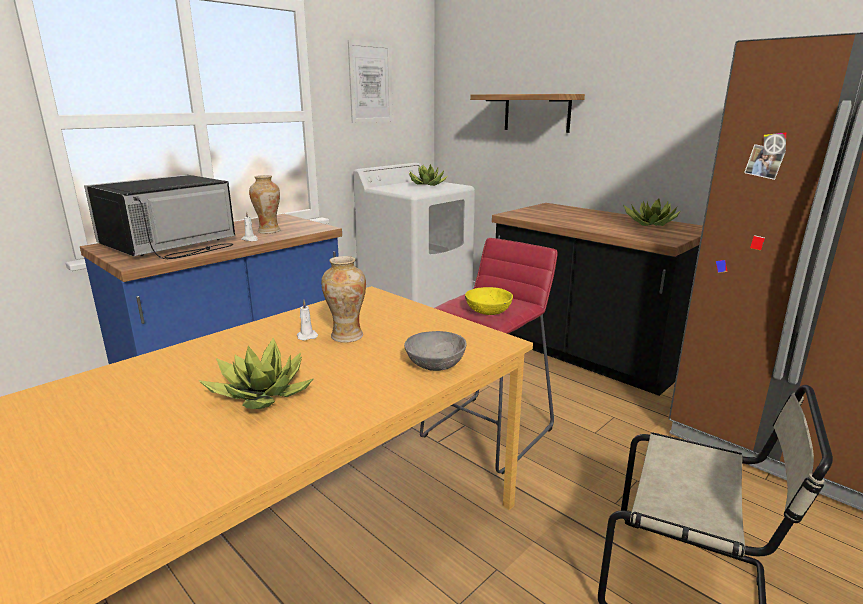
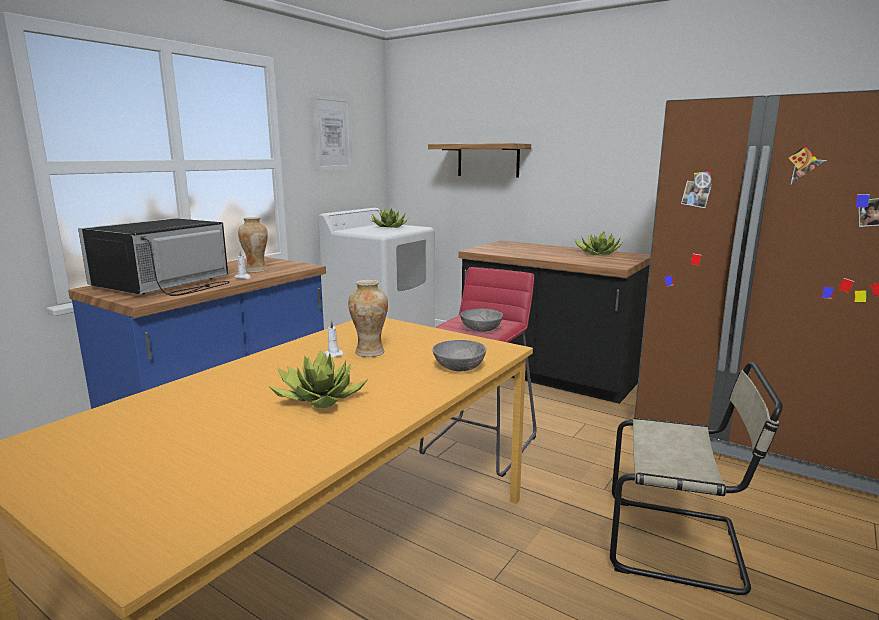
camera: 10 degrees left, 5 degrees down
yellow bowl [465,287,513,315] -> grey bowl [460,309,503,332]

